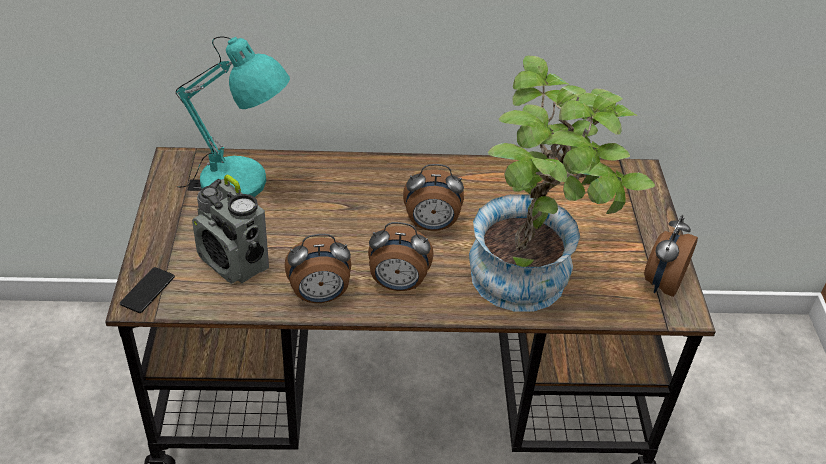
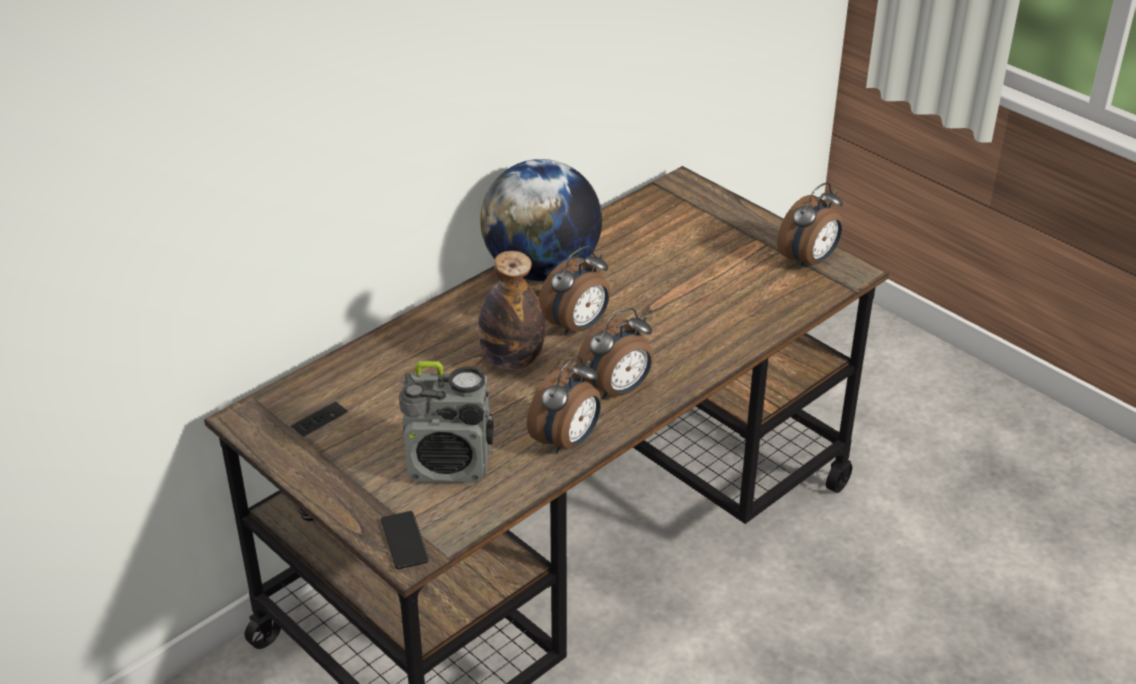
camera: 40 degrees left, 5 degrees down
turquoise table lamp [176,36,290,197] -> none
potted plant [469,55,655,312] -> none
alarm clock [644,215,698,297] -> alarm clock turned 120 degrees counterclockwise [777,182,843,269]
none -> bottle [478,251,545,371]
none -> globe [480,159,602,281]

